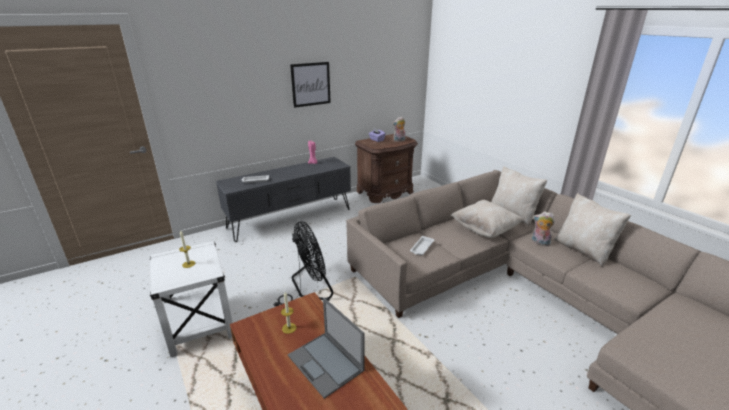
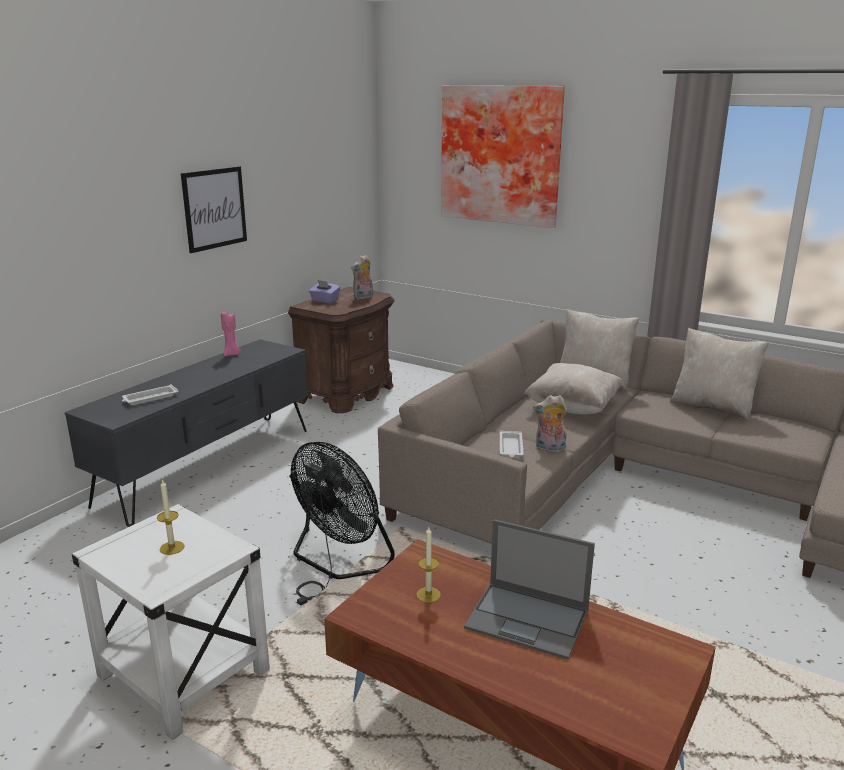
camera: 25 degrees left, 5 degrees down
plush toy [532,211,555,246] -> plush toy moved to [533,395,567,453]
none -> picture [441,85,565,228]

